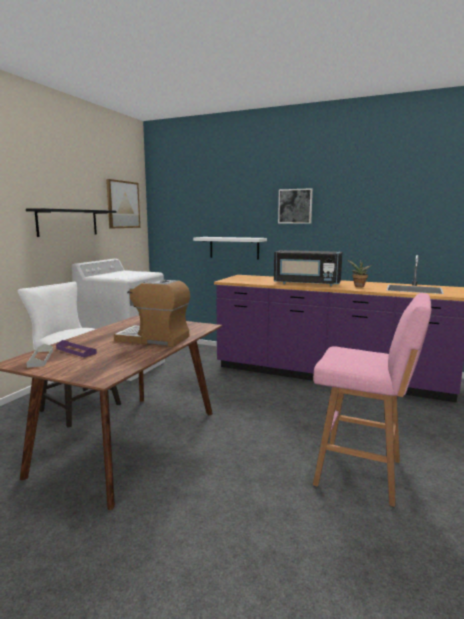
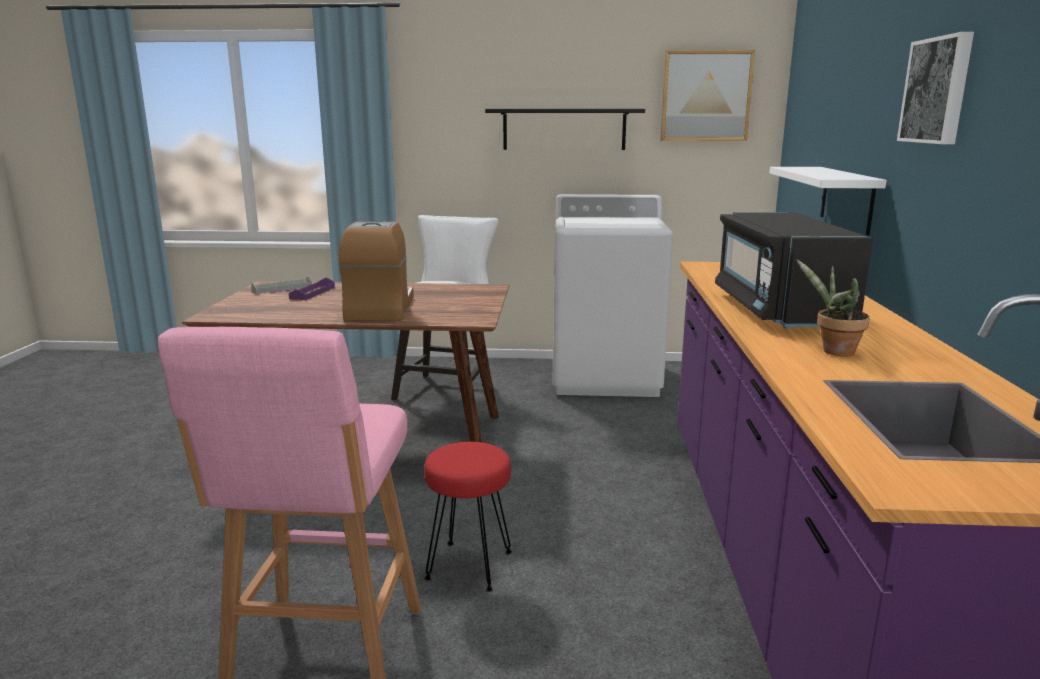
camera: 70 degrees right, 5 degrees up
none -> red stool [424,442,512,592]

